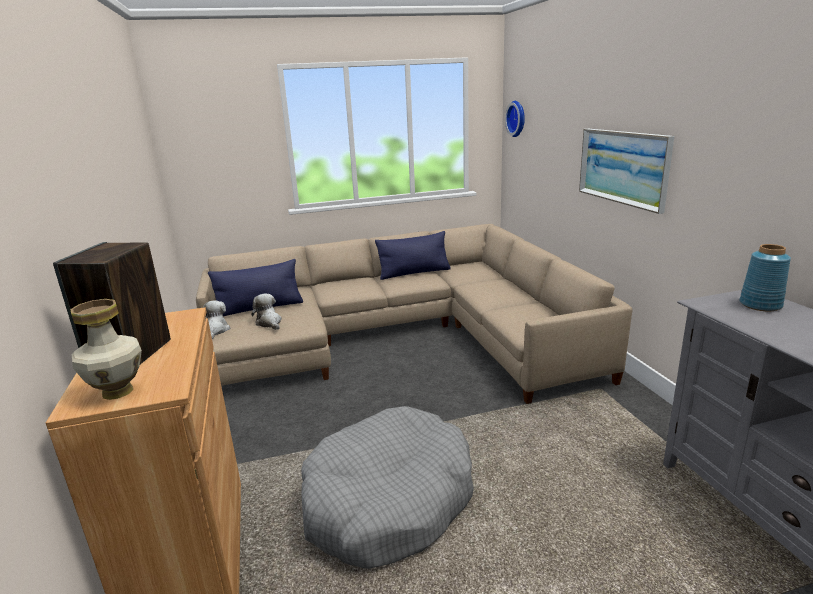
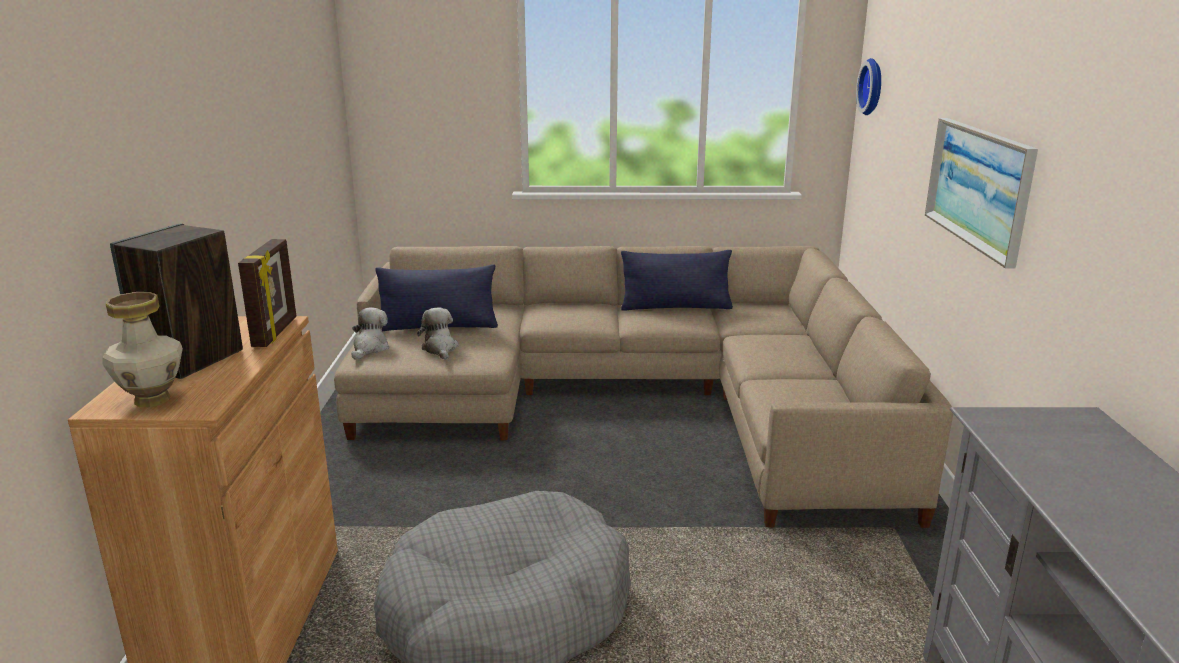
camera: 15 degrees right, 0 degrees up
blue vase [739,244,791,311] -> none
none -> picture frame [238,239,296,347]

